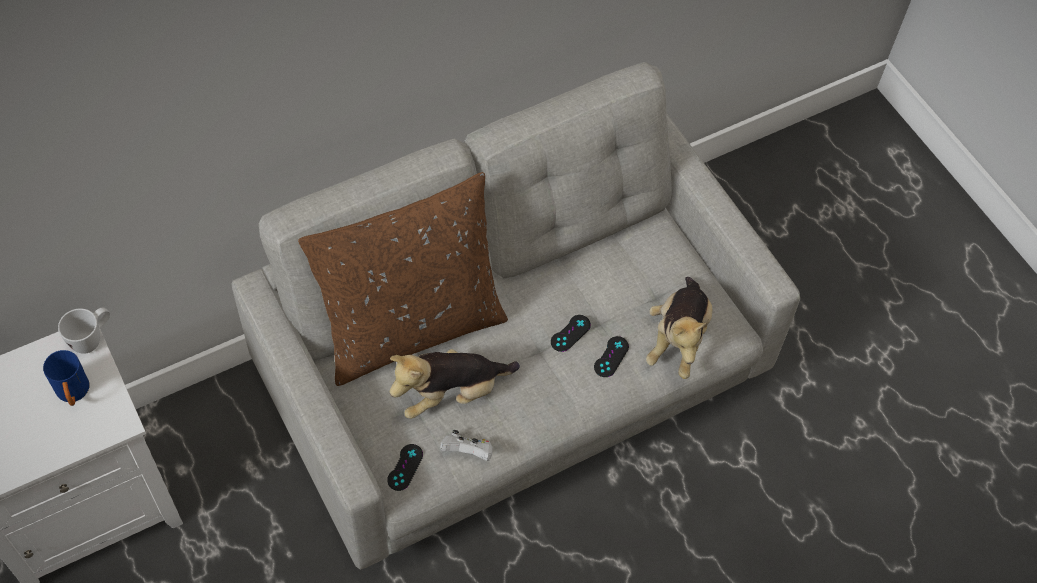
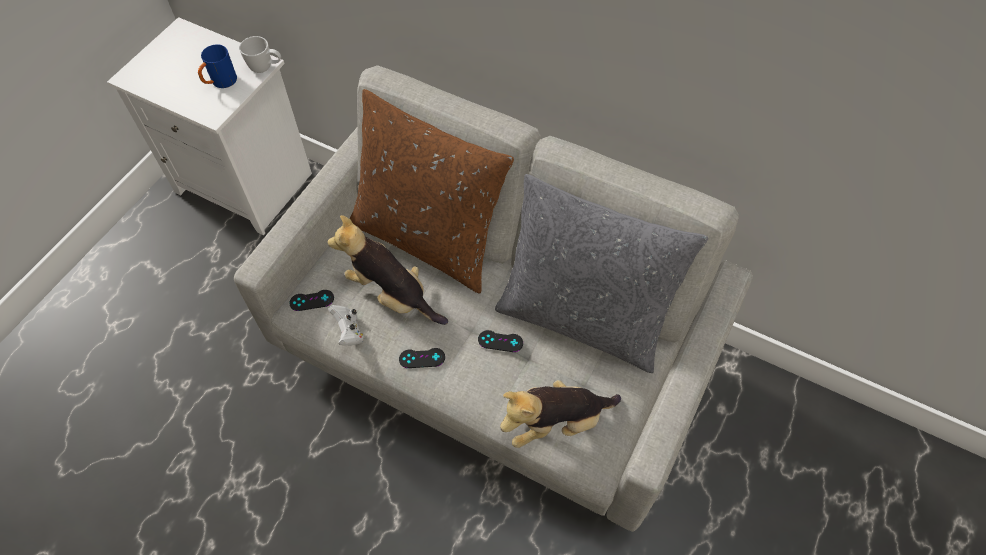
camera: 60 degrees right, 0 degrees up
black game controller [594,336,629,377] -> black game controller moved to [399,348,445,368]
none -> grey pillow [495,174,708,373]

